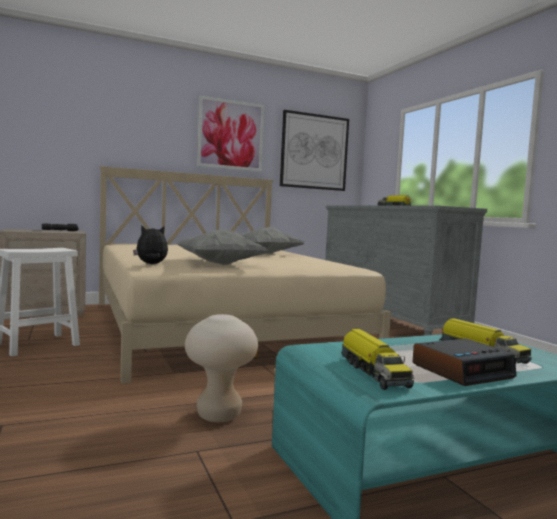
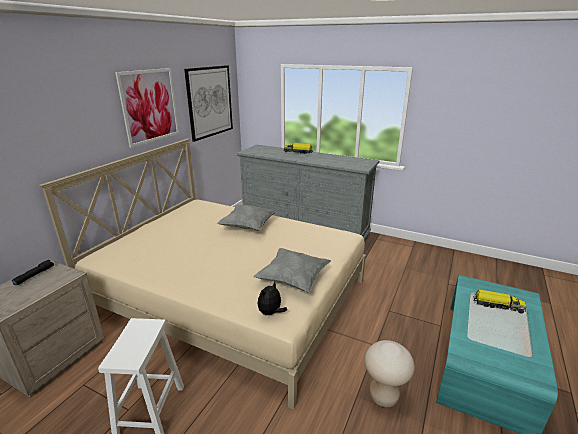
camera: 40 degrees left, 20 degrees up
toy truck [341,329,414,390] -> none
alarm clock [413,339,517,386] -> none

